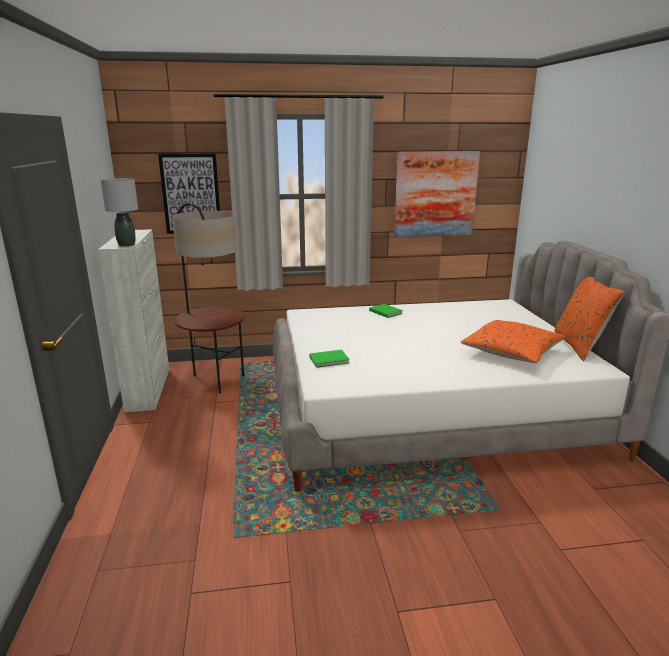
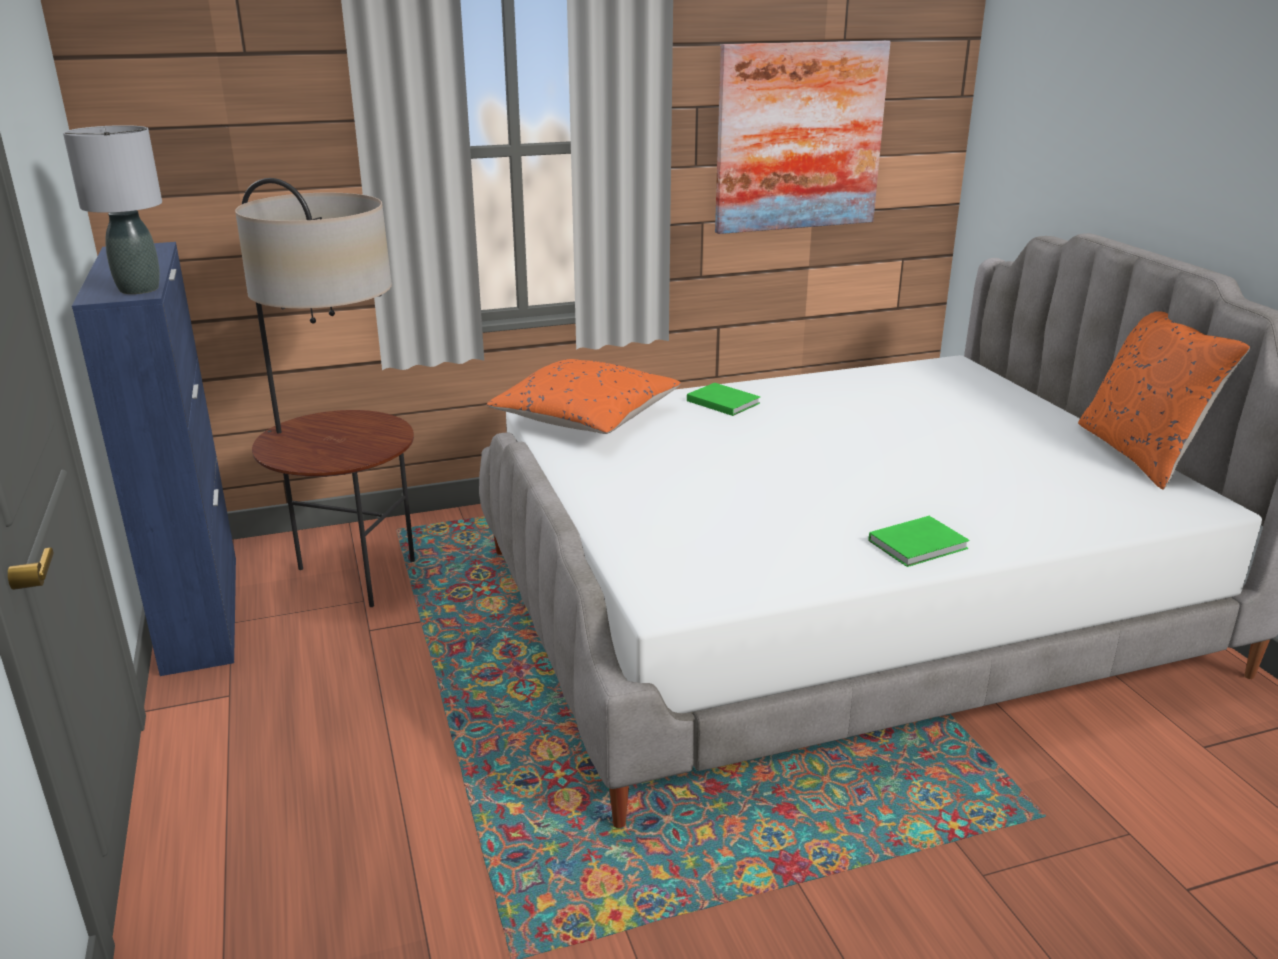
camera: 10 degrees left, 5 degrees up
white cabinet [98,229,169,412] -> blue cabinet [72,242,236,676]
picture [158,153,220,234] -> none
green book [309,350,350,368] -> green book moved to [868,516,970,567]
orange pillow [461,320,565,363] -> orange pillow moved to [486,359,681,434]

